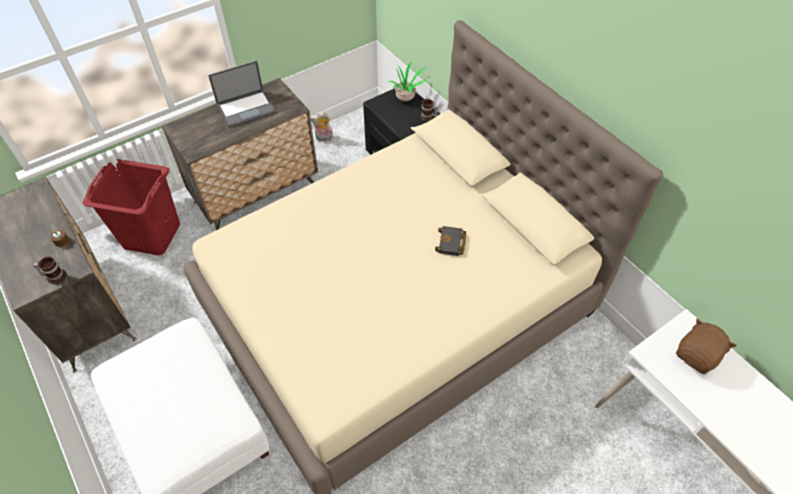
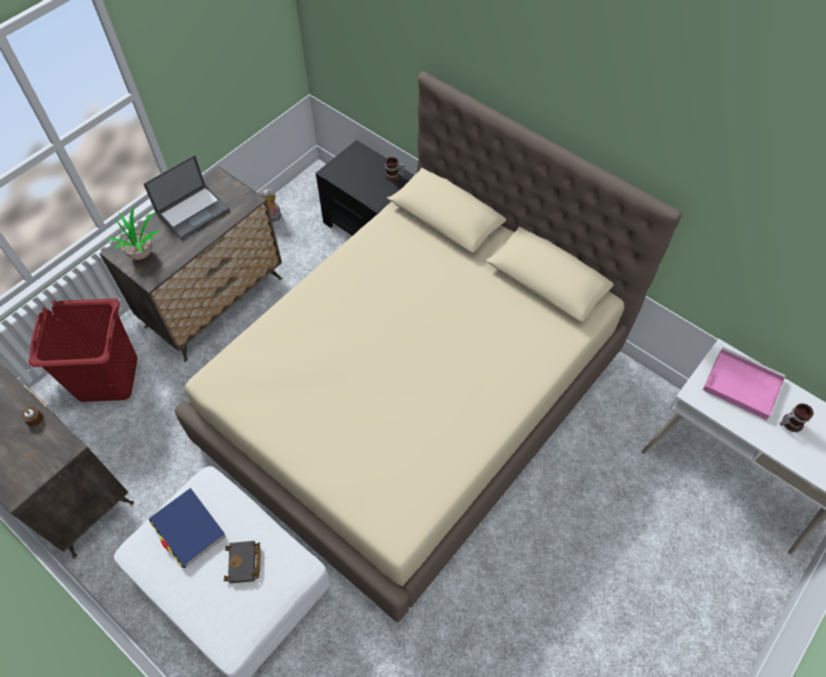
camera: 15 degrees left, 5 degrees up
mug [33,256,67,284] -> mug moved to [779,403,814,432]
potted plant [388,61,425,101] -> potted plant moved to [108,205,160,260]
black book [435,226,466,256] -> black book moved to [224,541,261,583]
brown plush toy [676,318,737,375] -> pink tray [703,347,785,420]
none -> blue book [149,488,226,568]

